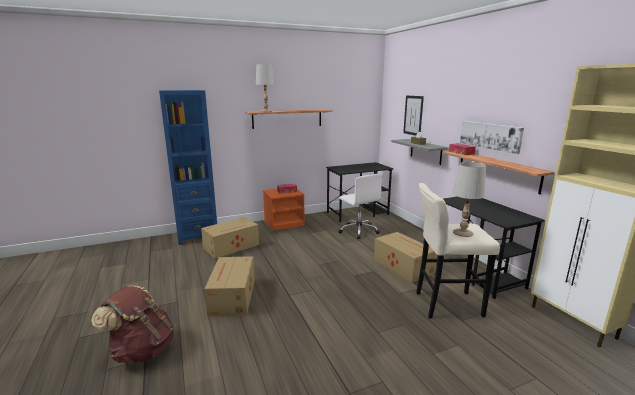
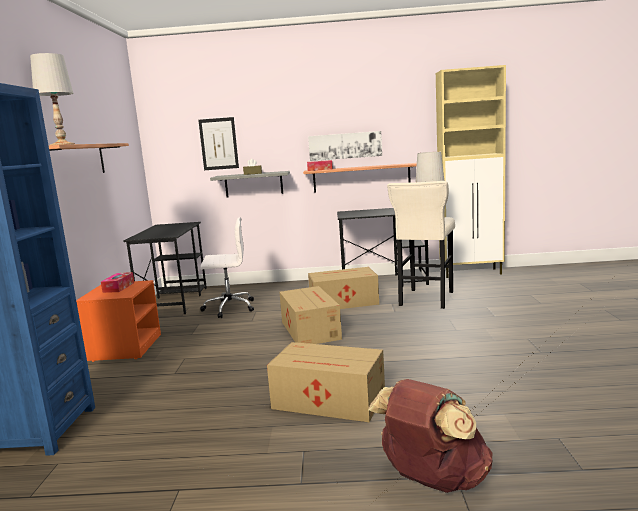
camera: 65 degrees left, 5 degrees down
cardboard box [201,217,259,259] -> cardboard box moved to [279,286,342,344]

